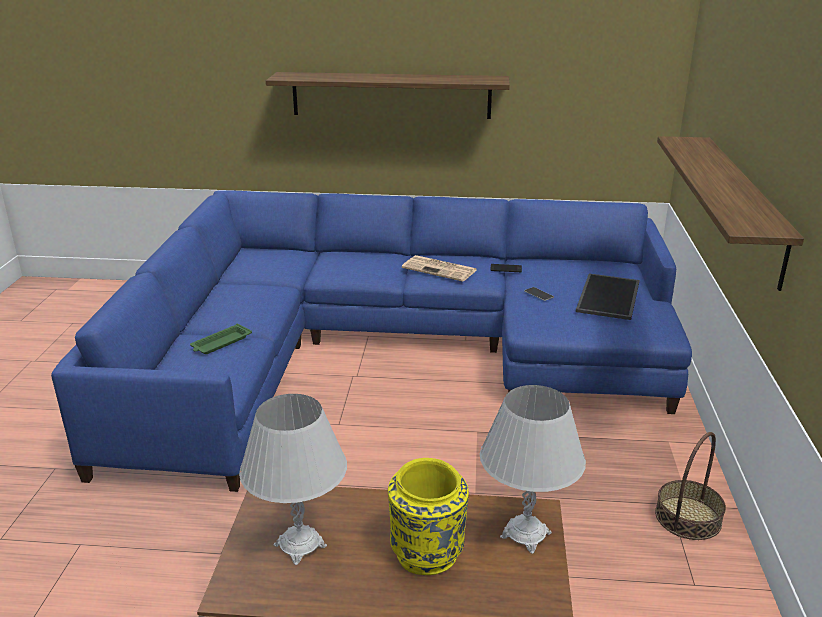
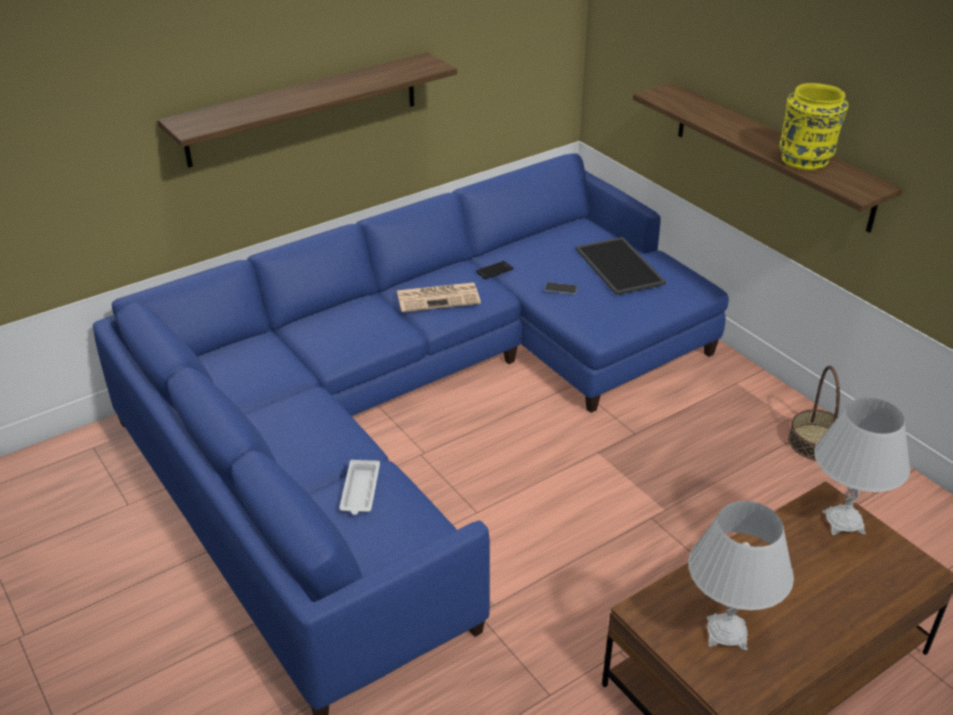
camera: 40 degrees left, 10 degrees up
green tray [190,324,252,354] -> white tray [339,460,380,515]
yellow vase [388,458,469,575] -> yellow vase moved to [779,83,849,170]

